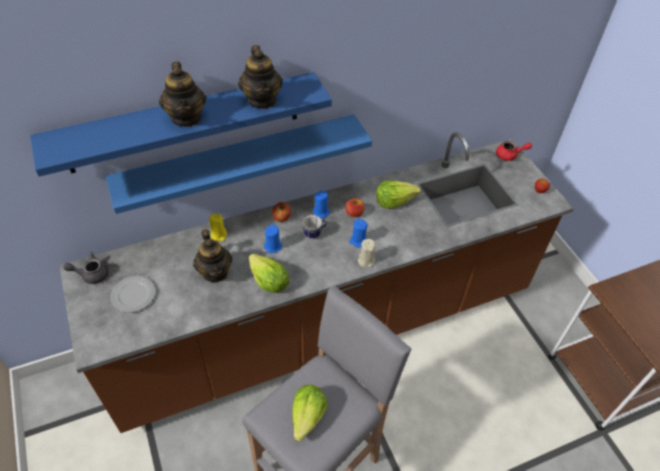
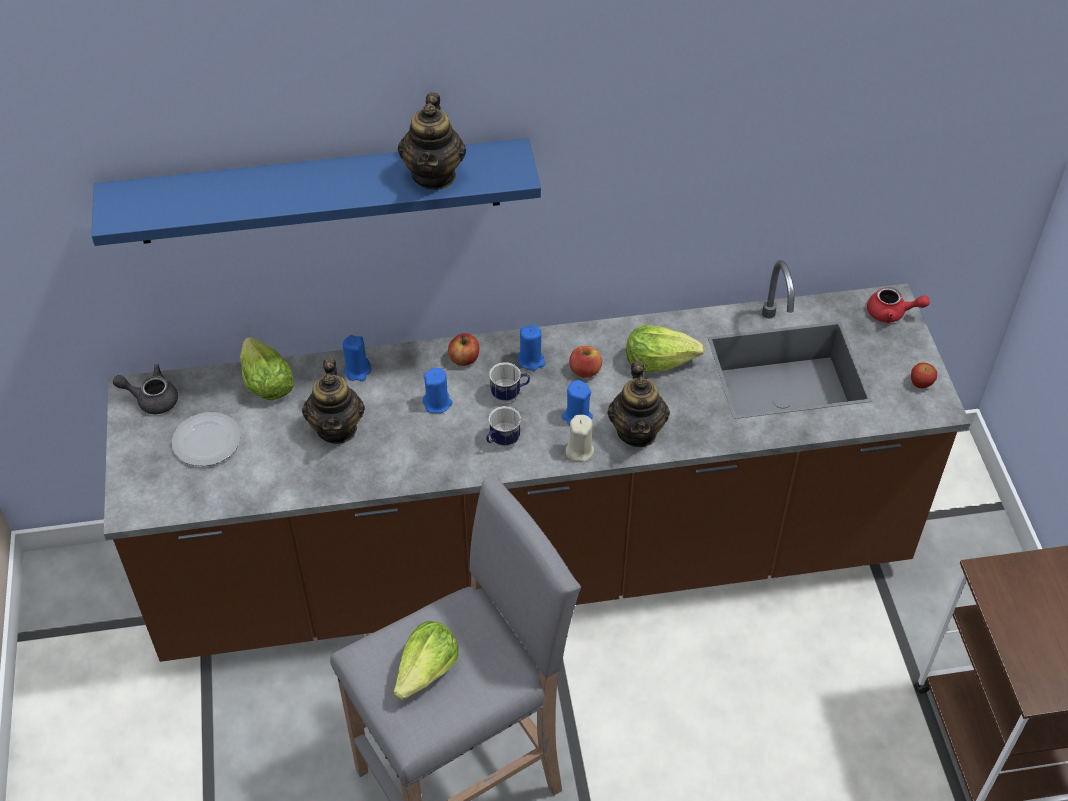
camera: 15 degrees right, 0 degrees up
blue shelf [106,114,372,214] -> none
teapot [159,62,206,127] -> teapot moved to [607,361,670,447]
yellow candle [209,214,227,241] -> blue candle [343,335,371,381]
lettuce [249,254,290,293] -> lettuce moved to [240,337,294,400]
none -> mug [486,406,521,447]

